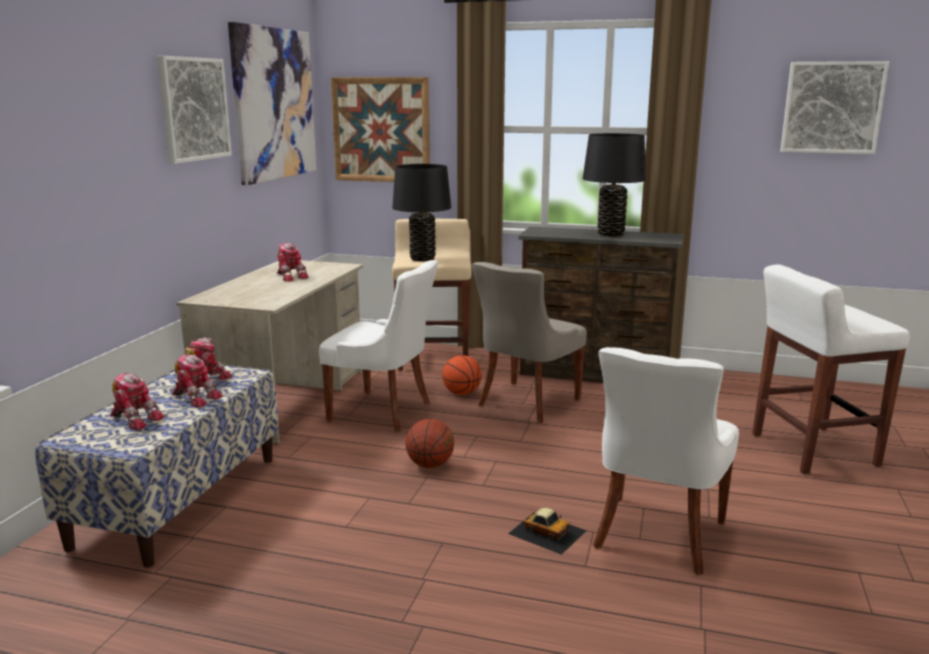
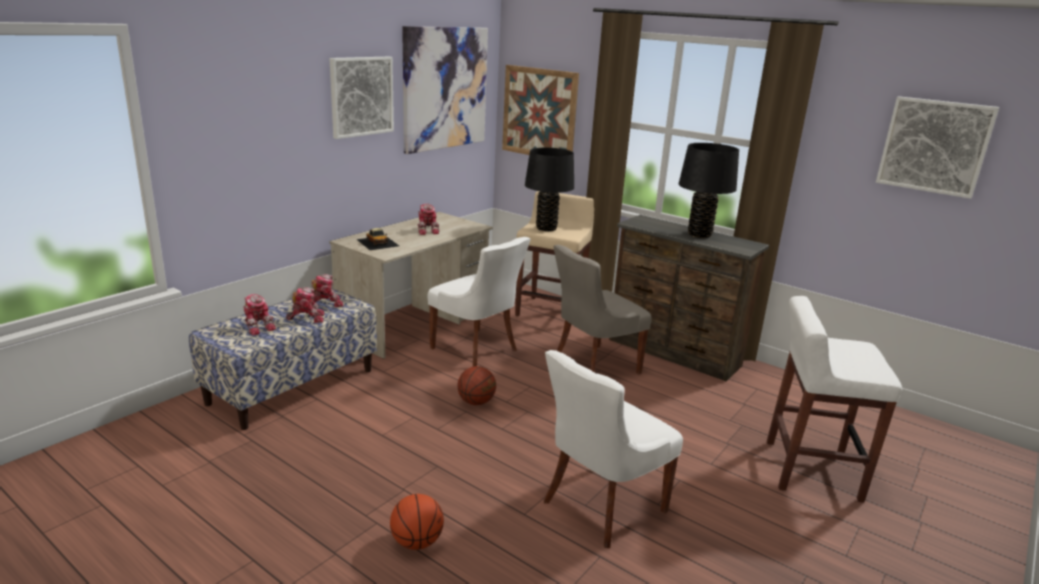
camera: 20 degrees right, 5 degrees up
toy robot [172,354,223,408] -> toy robot turned 60 degrees counterclockwise [286,287,324,323]
basketball [442,355,482,395] -> basketball moved to [390,494,444,550]
toy car [508,508,587,555] -> toy car moved to [356,228,399,250]

